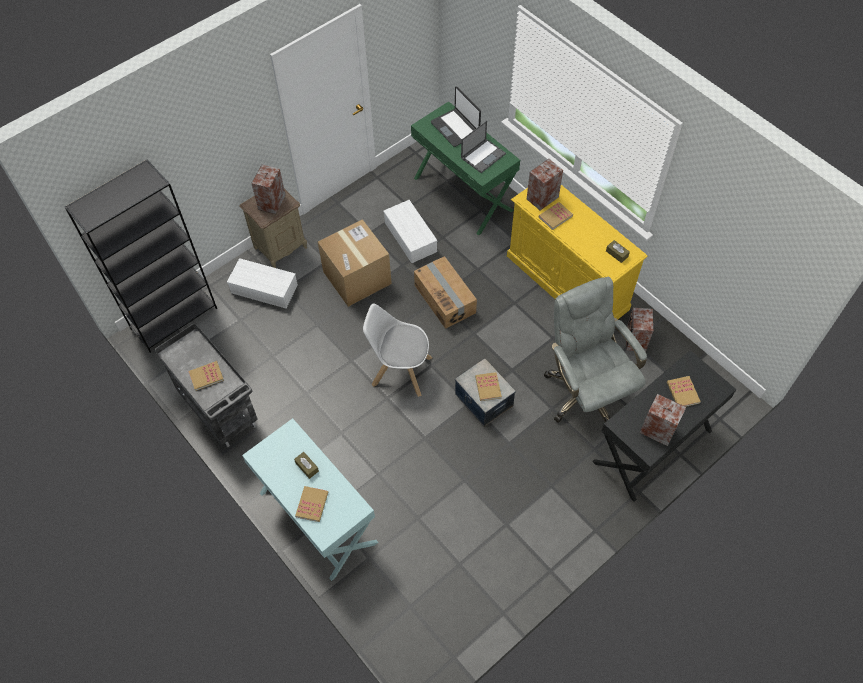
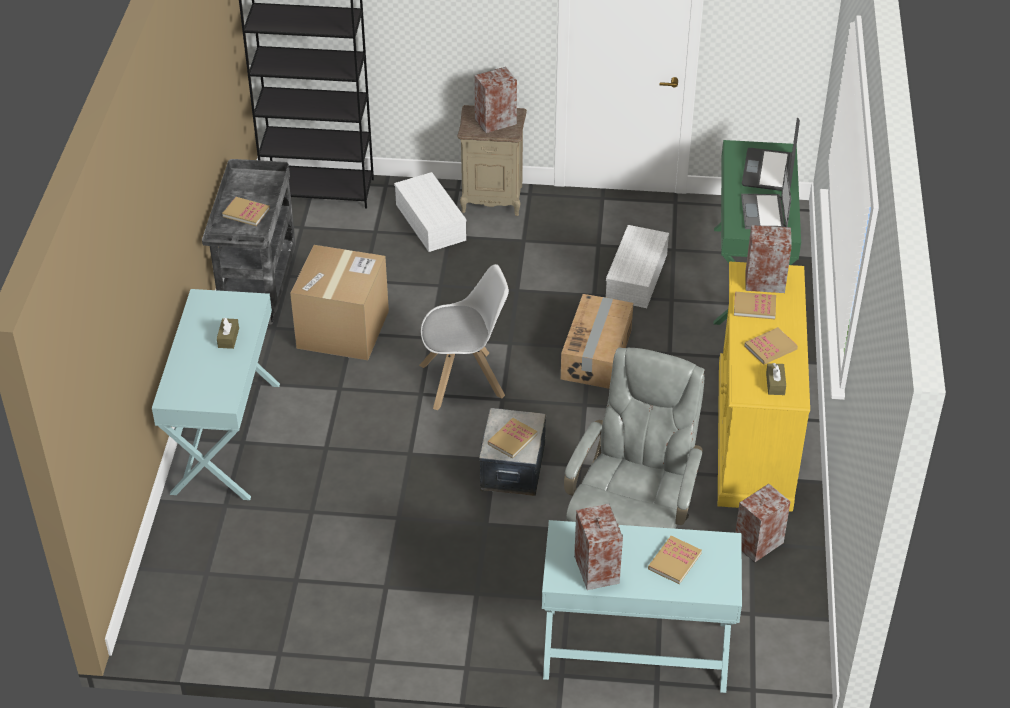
camera: 45 degrees right, 15 degrees down
book [295,486,328,522] -> book moved to [744,327,798,365]
cardboard box [318,219,392,307] -> cardboard box moved to [290,245,389,360]
chair [363,303,432,397] -> chair turned 105 degrees clockwise [419,264,509,410]
laptop [461,121,506,173] -> laptop turned 90 degrees clockwise [741,165,791,229]
black desk [592,350,737,502] -> turquoise desk [542,520,742,693]

